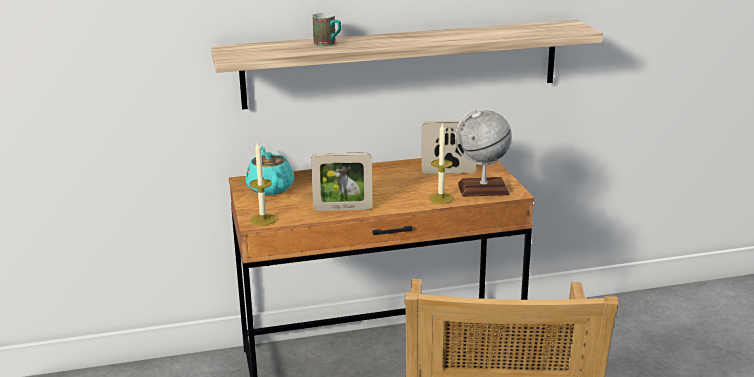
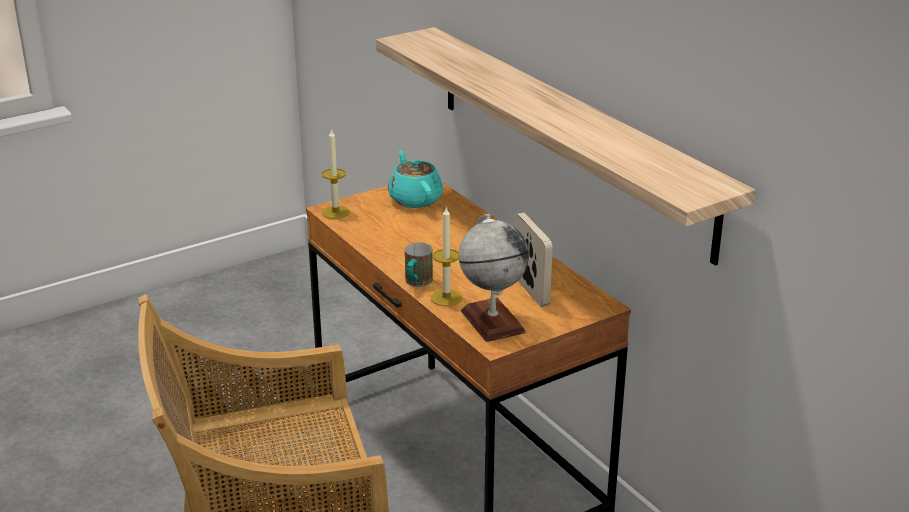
camera: 70 degrees right, 5 degrees up
turquoise teapot [245,146,294,195] -> turquoise teapot turned 75 degrees counterclockwise [388,151,443,208]
picture frame [311,152,373,211] -> none
mug [313,13,341,46] -> mug moved to [405,243,433,287]

